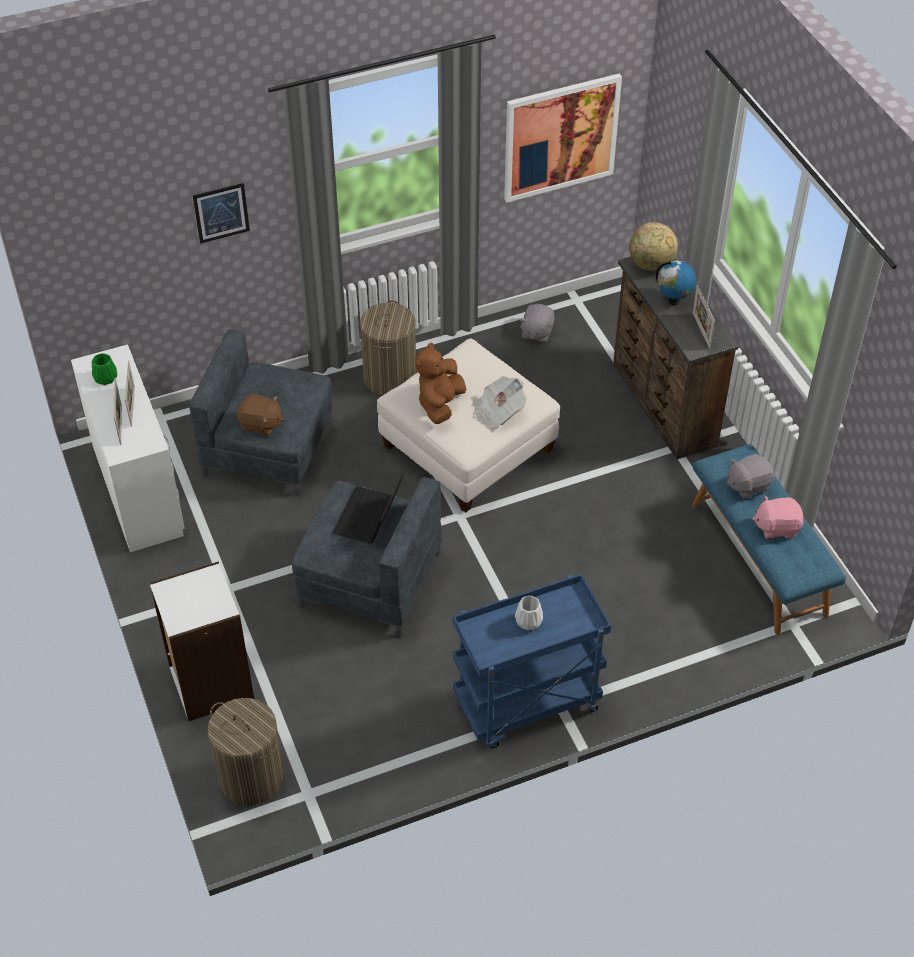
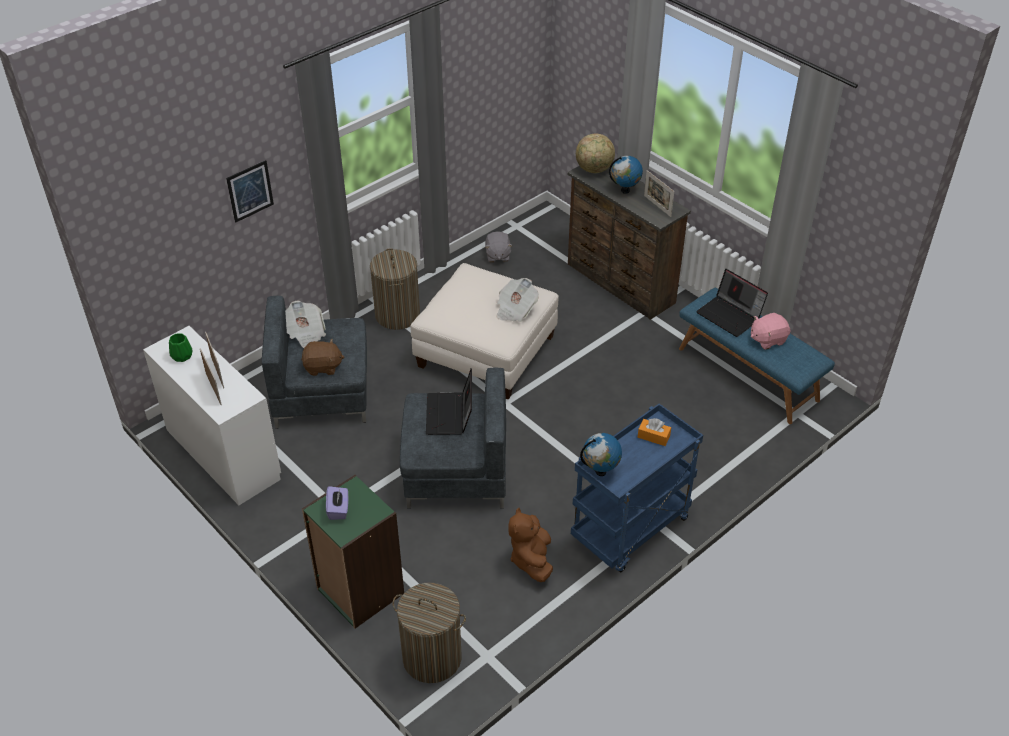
camera: 20 degrees left, 5 degrees down
white bookcase [149,561,254,722] -> green bookcase [302,475,404,629]
brown plush toy [415,342,466,424] -> brown plush toy moved to [508,508,553,582]
picture [504,74,622,202] -> none
white vase [515,596,543,631] -> none
grey plush toy [727,454,775,499] -> laptop [696,269,768,337]
none -> newspaper [285,300,326,348]
none -> purple tissue box [326,486,348,520]
none -> globe [580,433,622,476]
none -> orange tissue box [638,418,671,446]

